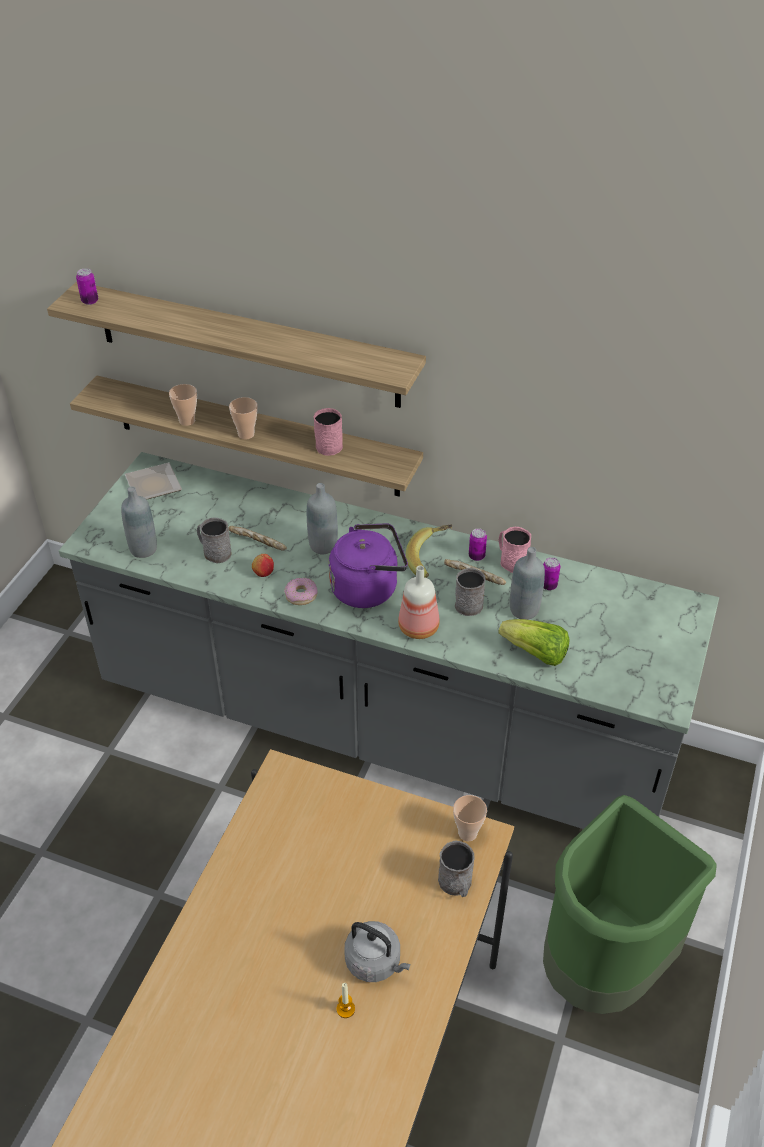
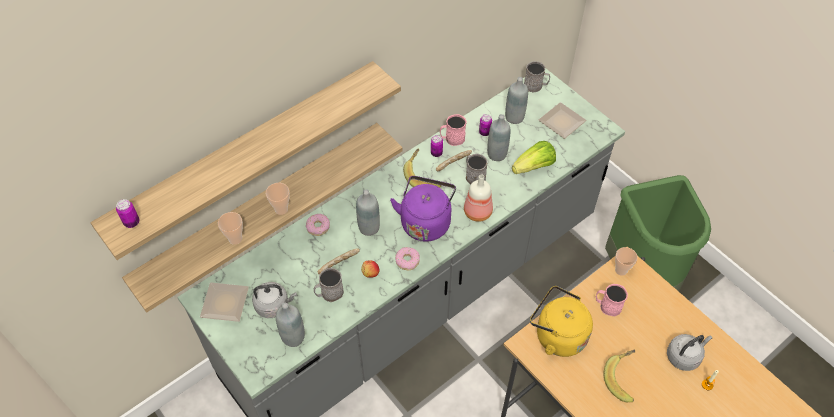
camera: 60 degrees left, 10 degrees up
pink mug [314,408,343,456] -> pink mug moved to [596,284,628,316]
grey mug [438,840,474,897] -> grey mug moved to [524,61,550,93]
none -> grey kettle [252,282,297,318]
none -> donut [306,214,330,236]
none -> grey bottle [505,77,528,124]
none -> yellow kettle [530,286,593,357]
none -> plate [539,102,587,139]
none -> banana [603,350,635,402]

